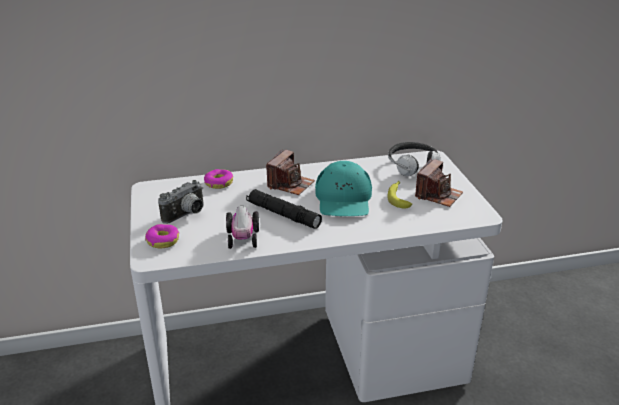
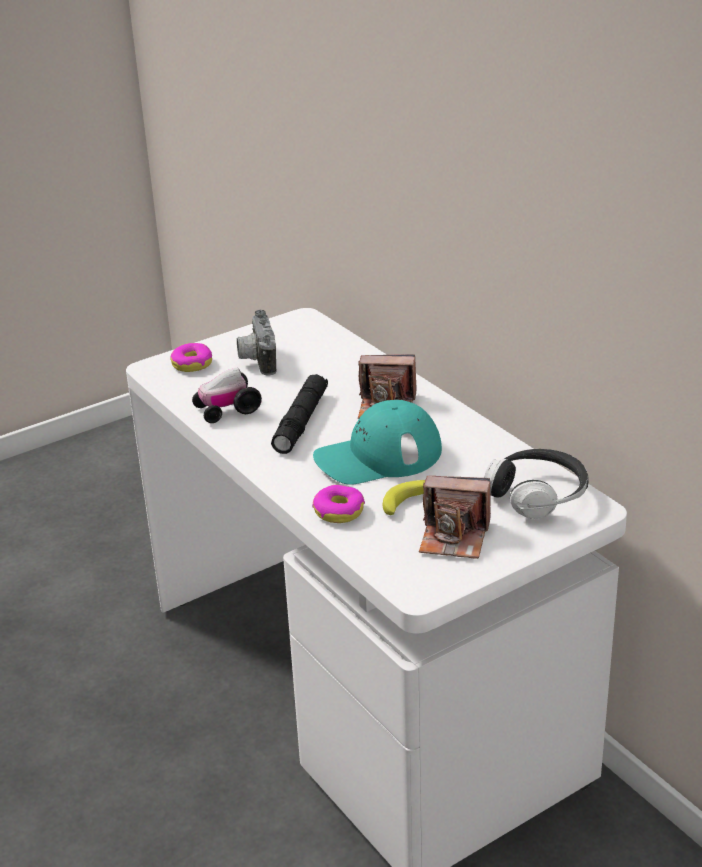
camera: 70 degrees right, 0 degrees up
camera [158,180,204,224] -> camera turned 60 degrees clockwise [237,310,277,376]
donut [204,169,233,189] -> donut moved to [312,485,365,523]

